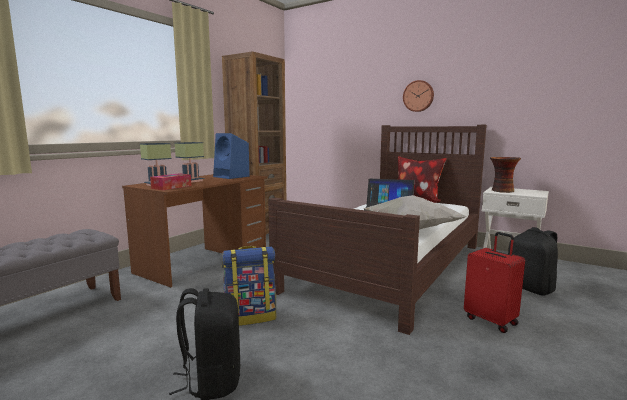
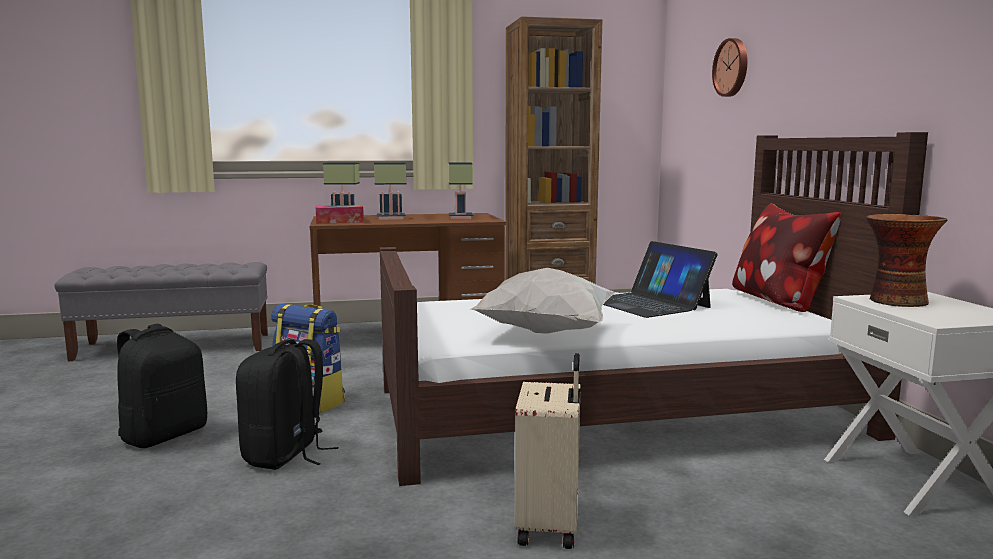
camera: 45 degrees right, 0 degrees up
blue speaker [213,133,250,179] -> table lamp [449,162,473,219]
wall clock [403,80,434,112] -> wall clock moved to [712,38,747,97]
red suitcase [464,232,525,333] -> beige suitcase [515,353,581,549]
black backpack [508,227,558,296] -> black backpack moved to [236,339,339,470]

